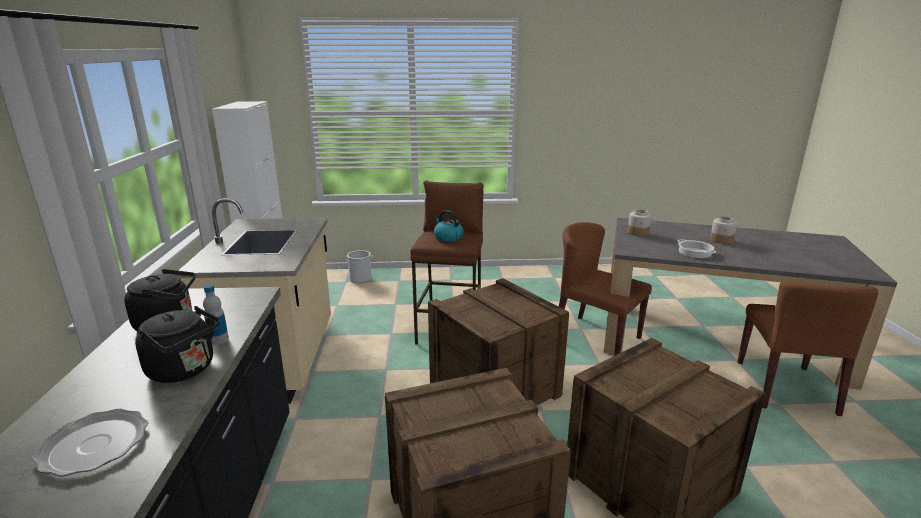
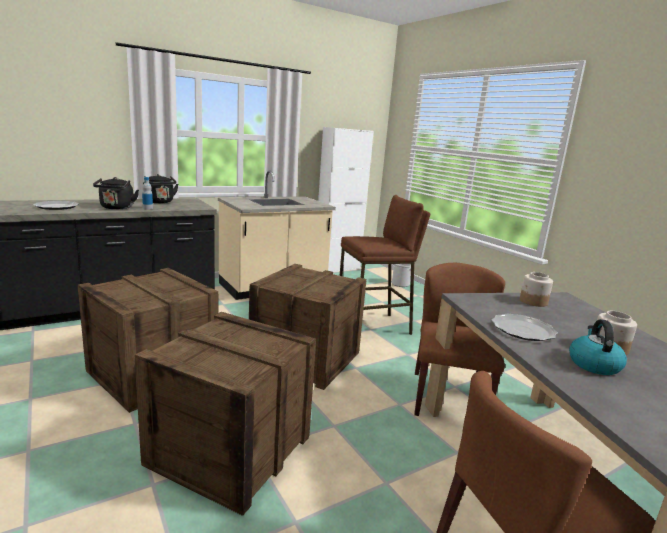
camera: 60 degrees right, 5 degrees down
kettle [434,210,464,242] -> kettle moved to [569,319,627,375]
cooking pot [677,239,716,258] -> plate [492,314,558,341]

